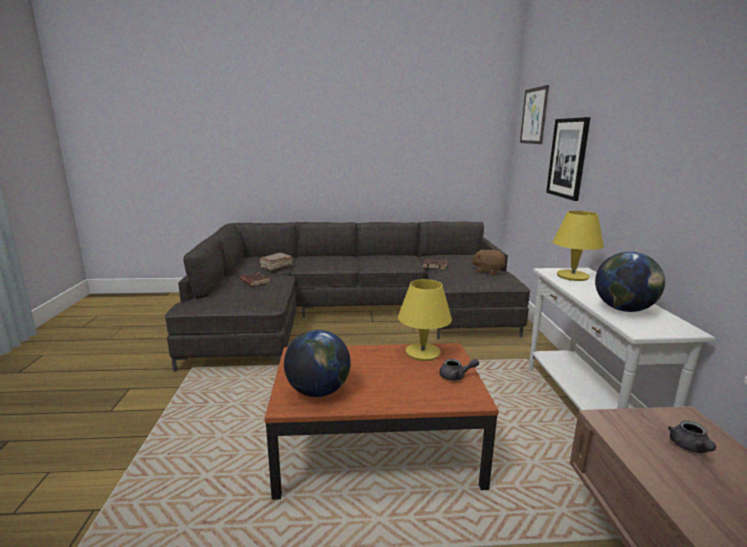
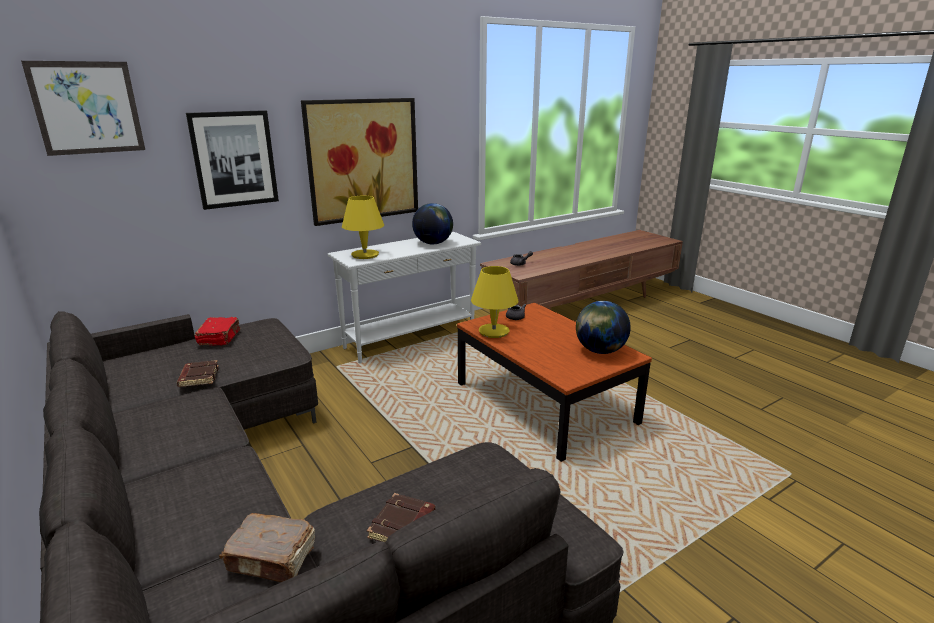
camera: 120 degrees left, 5 degrees up
brown plush toy [471,249,506,275] -> red book [195,317,240,346]
none -> picture [301,98,418,226]

